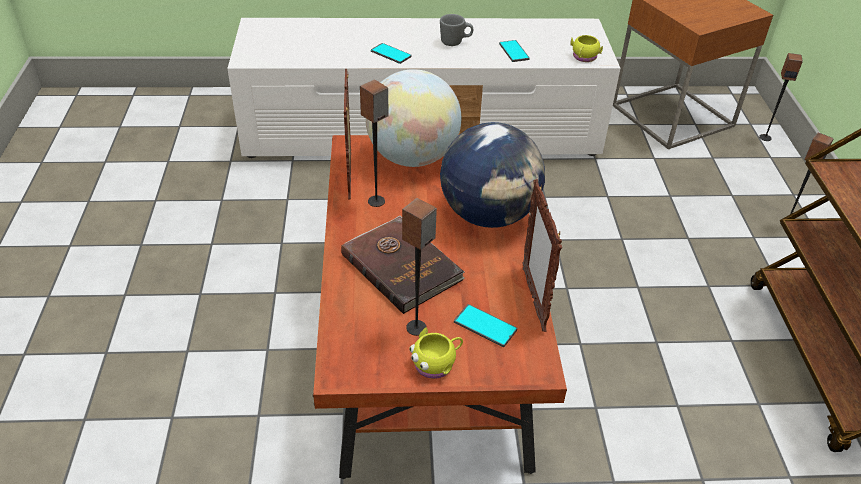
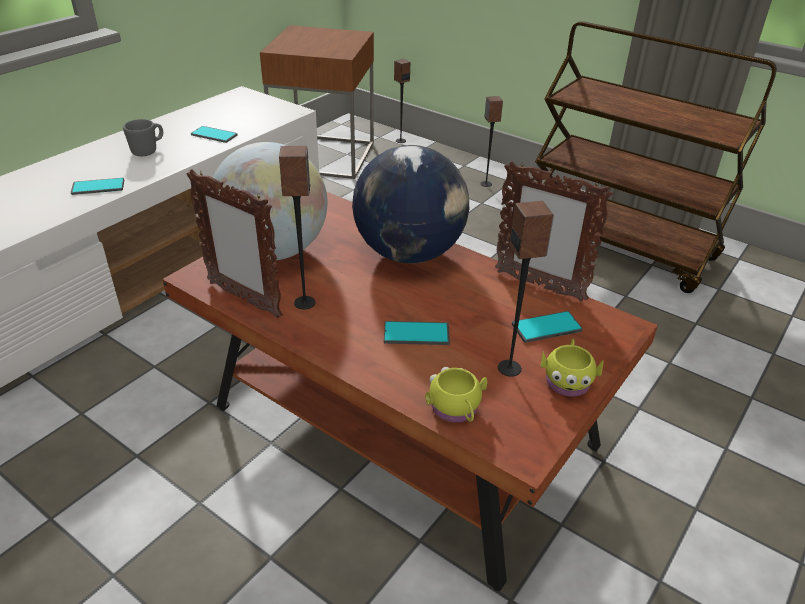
camera: 50 degrees left, 5 degrees down
brown book [341,216,465,314] -> phone [384,321,450,345]
yellow mug [570,35,603,62] -> yellow mug moved to [425,367,487,422]

